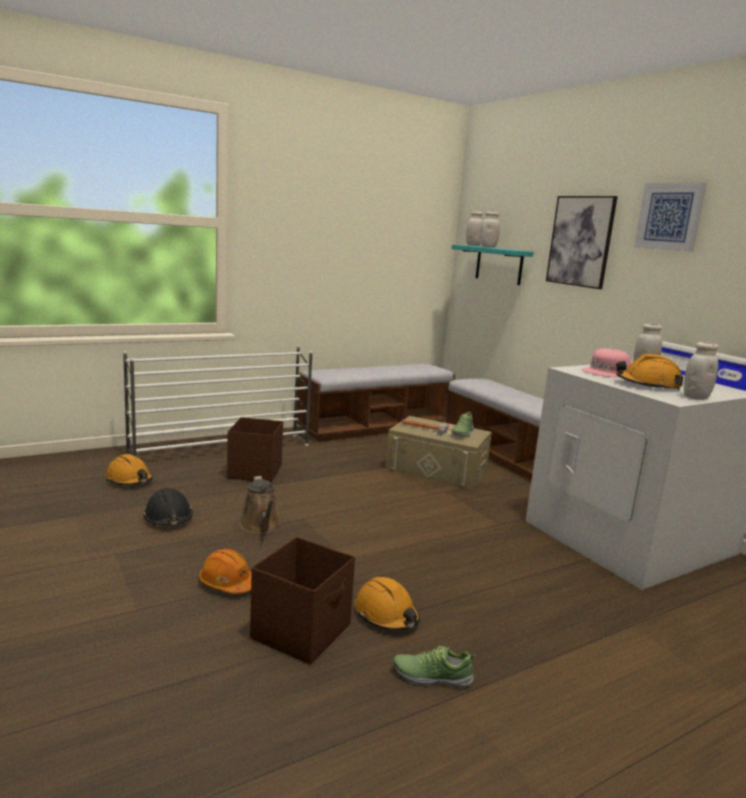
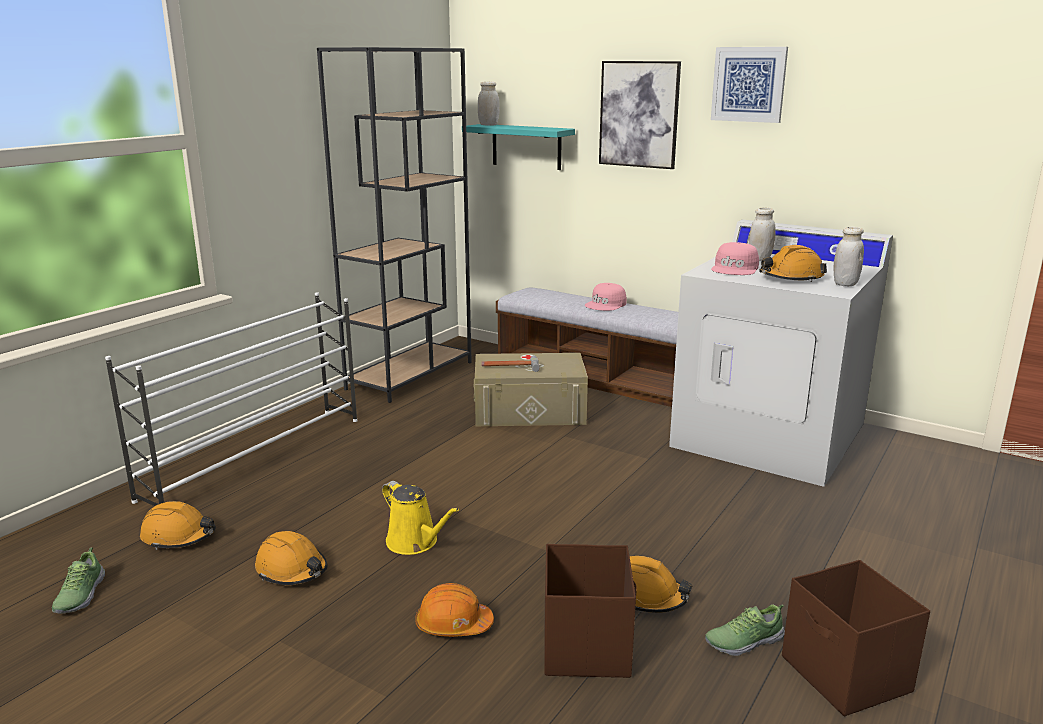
camera: 25 degrees left, 5 degrees up
black hard hat [143,488,193,526] -> orange hard hat [255,531,328,585]
brown storage box [227,417,283,483] -> brown storage box moved to [782,560,930,716]
brown watering can [240,476,281,534] -> yellow watering can [382,481,459,555]
bench [297,364,455,442] -> bookcase [317,47,472,403]
shoe [451,411,474,437] -> shoe moved to [52,548,105,614]
white jar [480,212,500,248] -> none
none -> pink cap [585,283,627,311]

